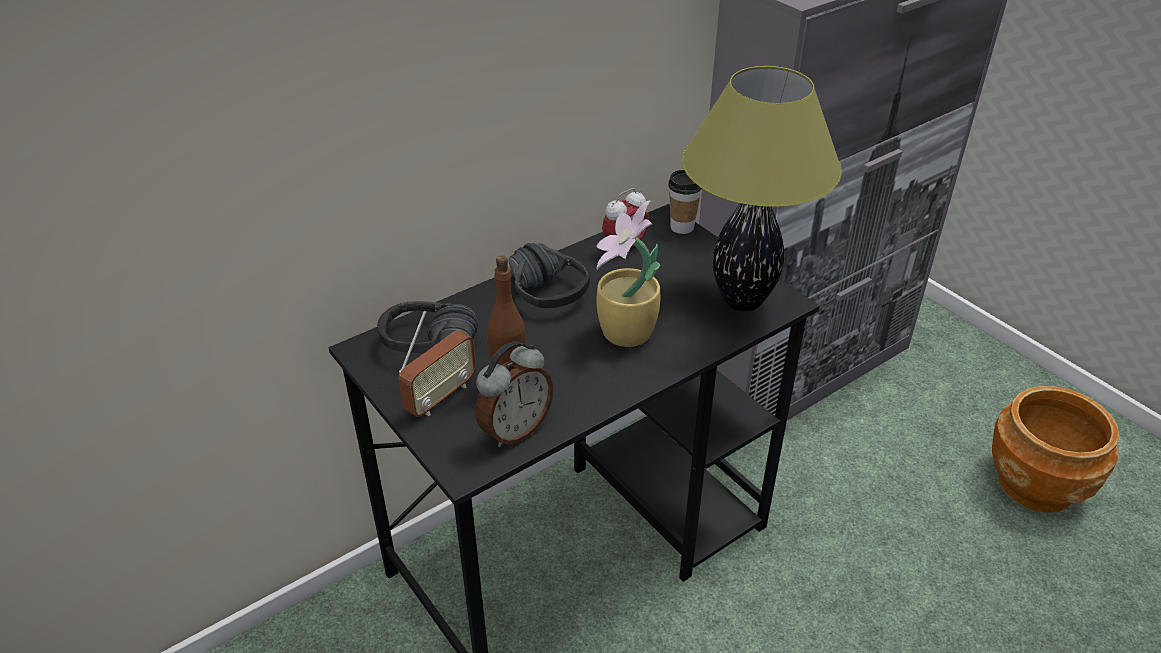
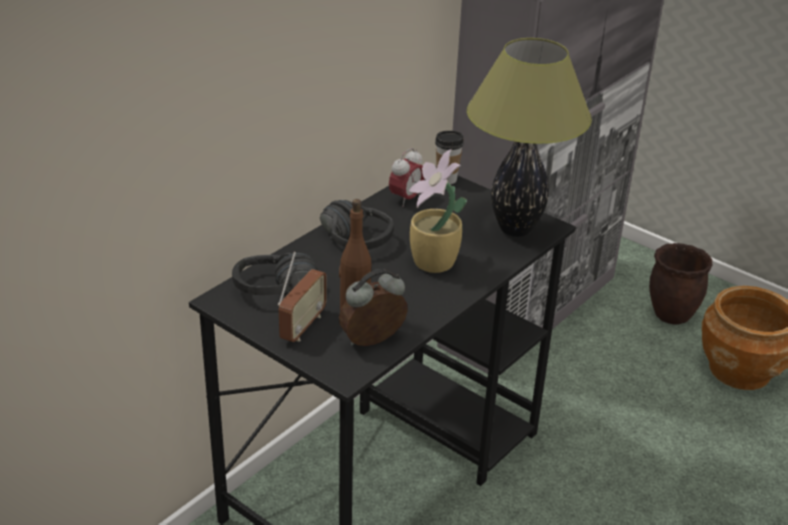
camera: 15 degrees left, 5 degrees down
alarm clock [475,341,553,447] -> alarm clock turned 150 degrees counterclockwise [339,269,408,346]
none -> brown planter [649,243,713,325]

